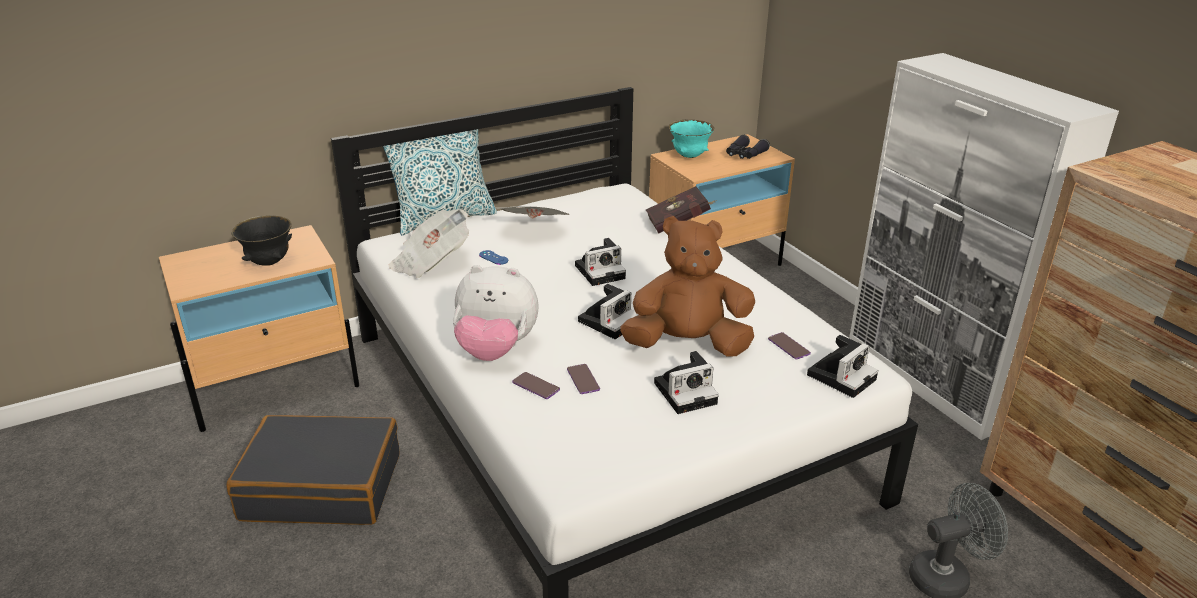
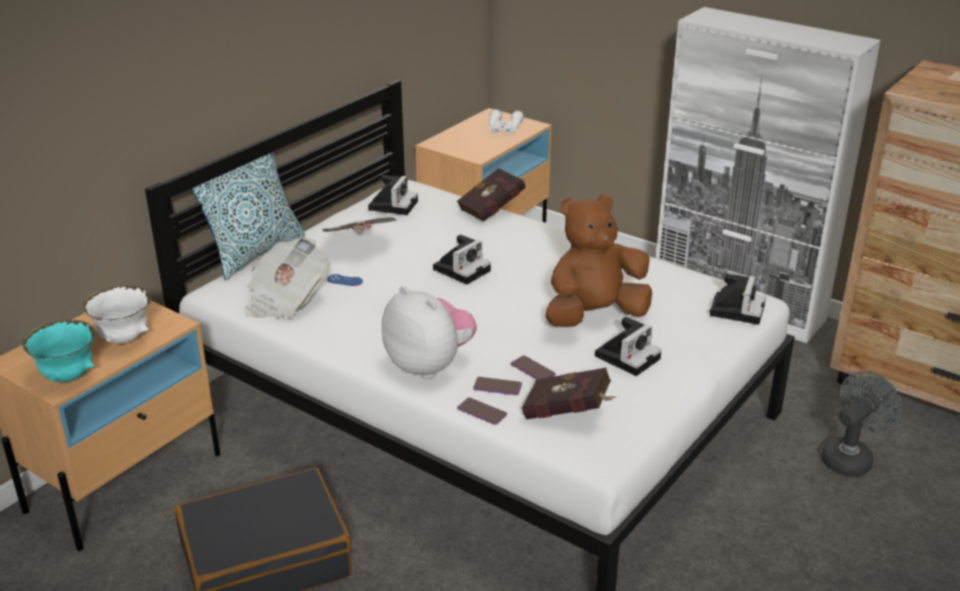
camera: 25 degrees left, 0 degrees up
black bowl [232,215,292,266] -> white bowl [83,285,151,344]
plush toy [453,265,539,361] -> plush toy turned 120 degrees counterclockwise [382,286,477,379]
camera [578,284,639,339] -> camera moved to [368,175,418,215]
turquoise bowl [669,120,714,158] -> turquoise bowl moved to [22,320,96,382]
black binoculars [726,135,770,159] -> white binoculars [489,109,524,134]
phone [768,332,811,360] -> phone moved to [457,398,507,425]
none -> red book [522,368,616,419]

